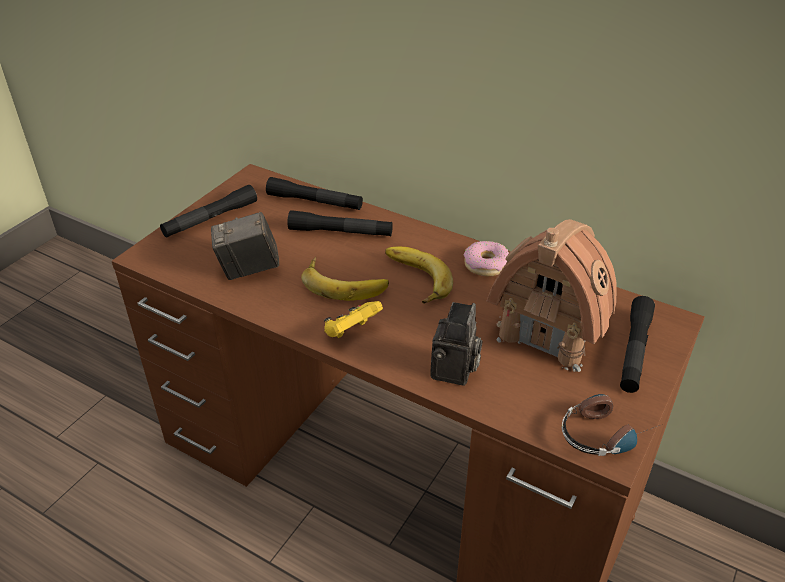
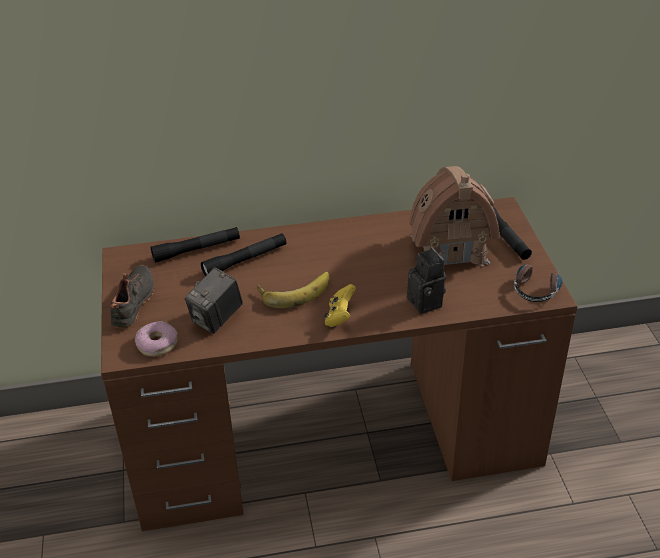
camera: 40 degrees left, 0 degrees up
black flashlight [160,185,257,238] -> black shoe [110,265,154,328]
banana [385,247,453,304] -> none
donut [464,241,509,276] -> donut moved to [135,321,178,357]

